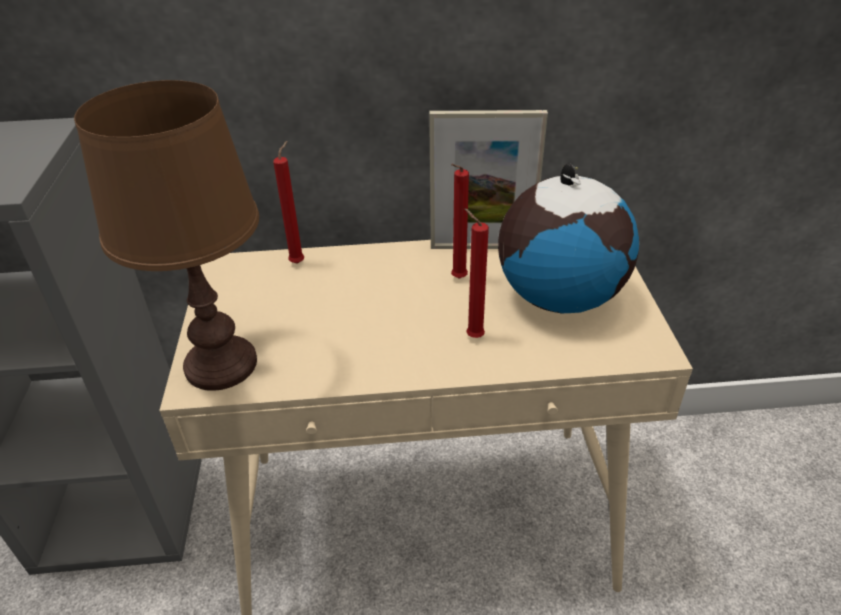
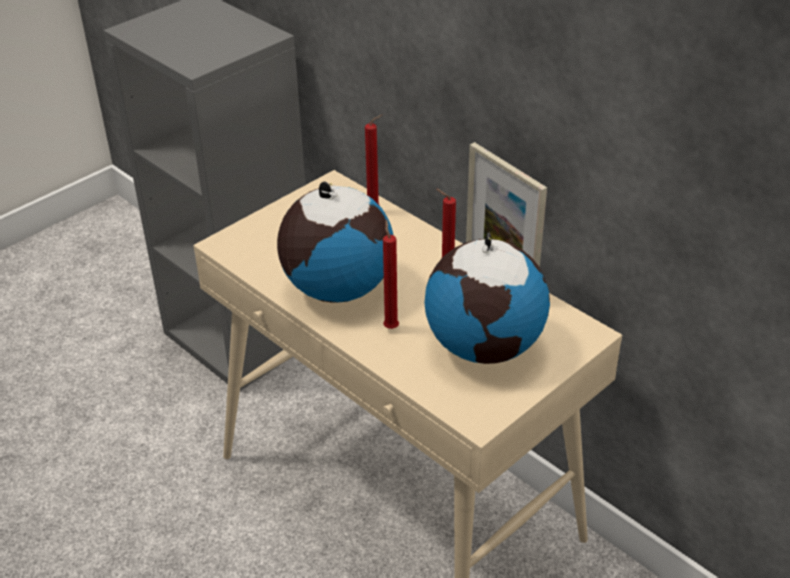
camera: 50 degrees right, 0 degrees up
brown table lamp [74,80,259,391] -> none
none -> globe [277,182,393,303]

